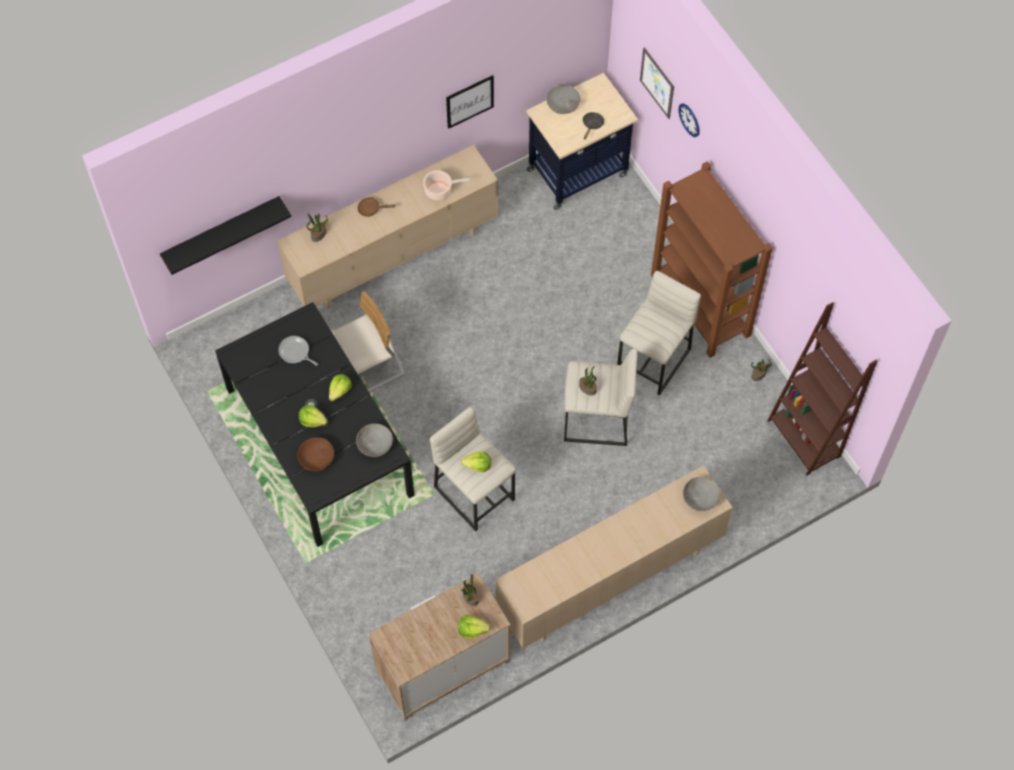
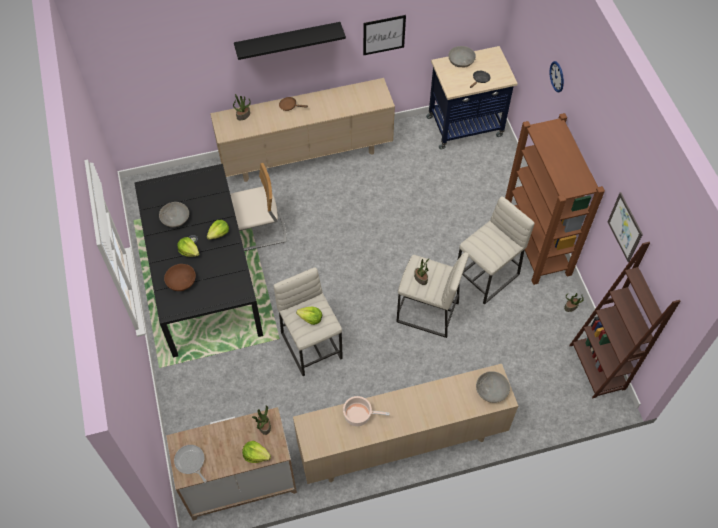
camera: 15 degrees right, 5 degrees down
black shelf [160,196,291,275] -> black shelf moved to [234,22,346,60]
frying pan [279,336,318,366] -> frying pan moved to [174,445,207,483]
grey bowl [356,423,393,457] -> grey bowl moved to [159,202,189,227]
cooking pot [423,170,470,200] -> cooking pot moved to [343,396,390,426]
picture [640,47,674,119] -> picture moved to [608,192,643,262]

